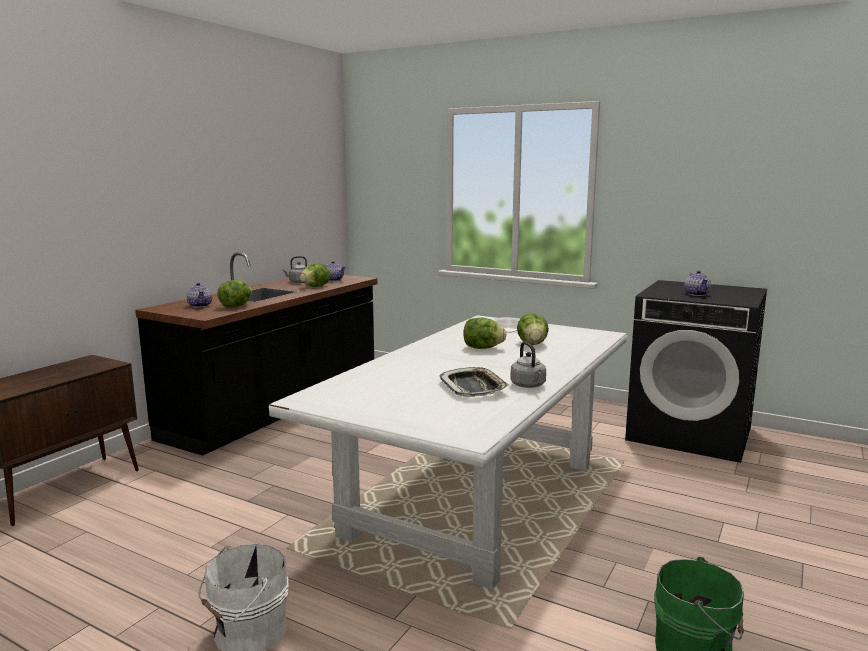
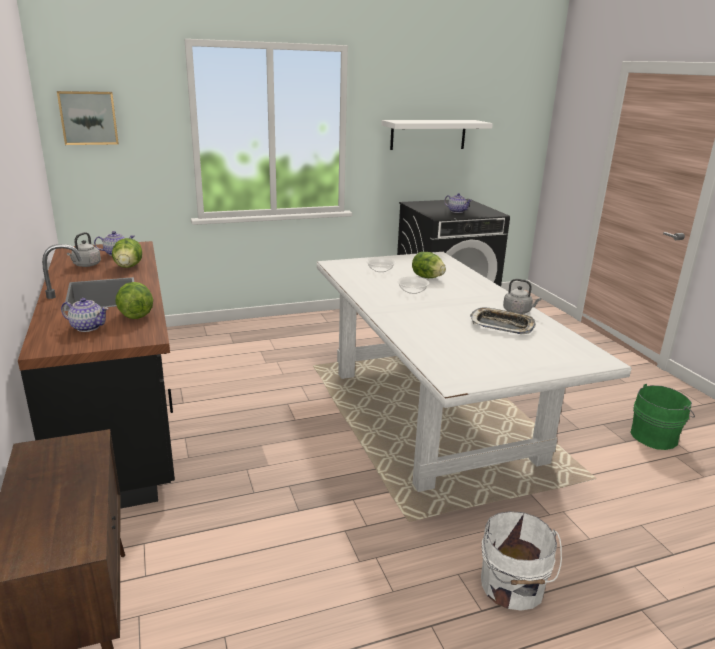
camera: 50 degrees left, 10 degrees up
lettuce [463,318,507,349] -> bowl [397,277,429,294]
none -> picture [57,91,119,145]
none -> white shelf [381,120,493,150]

